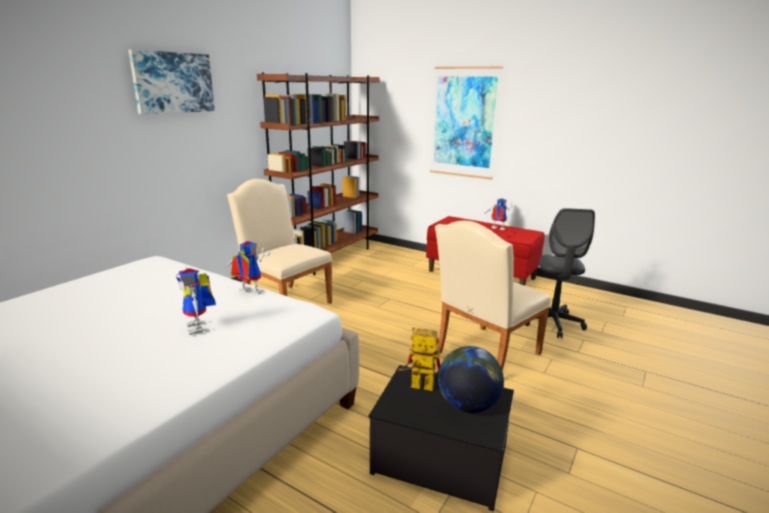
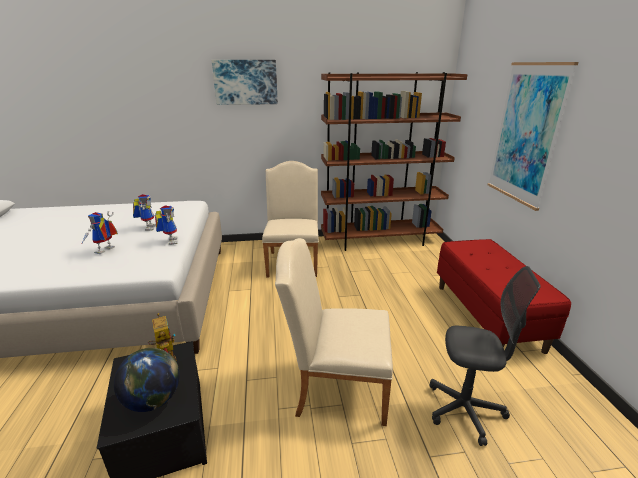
camera: 50 degrees right, 5 degrees up
toy robot [484,198,516,230] -> toy robot moved to [133,194,156,231]
grey office chair [525,208,595,338] -> grey office chair turned 135 degrees counterclockwise [429,266,541,446]

